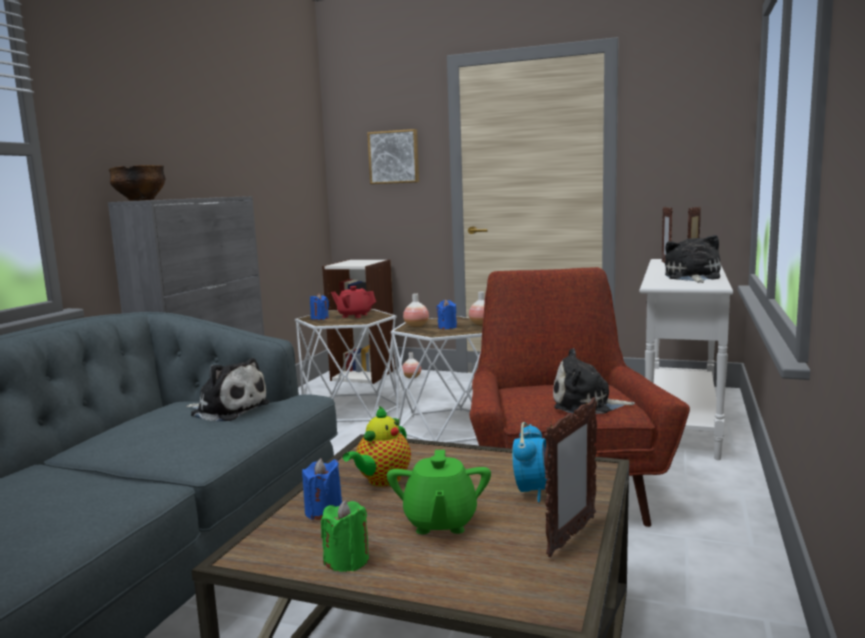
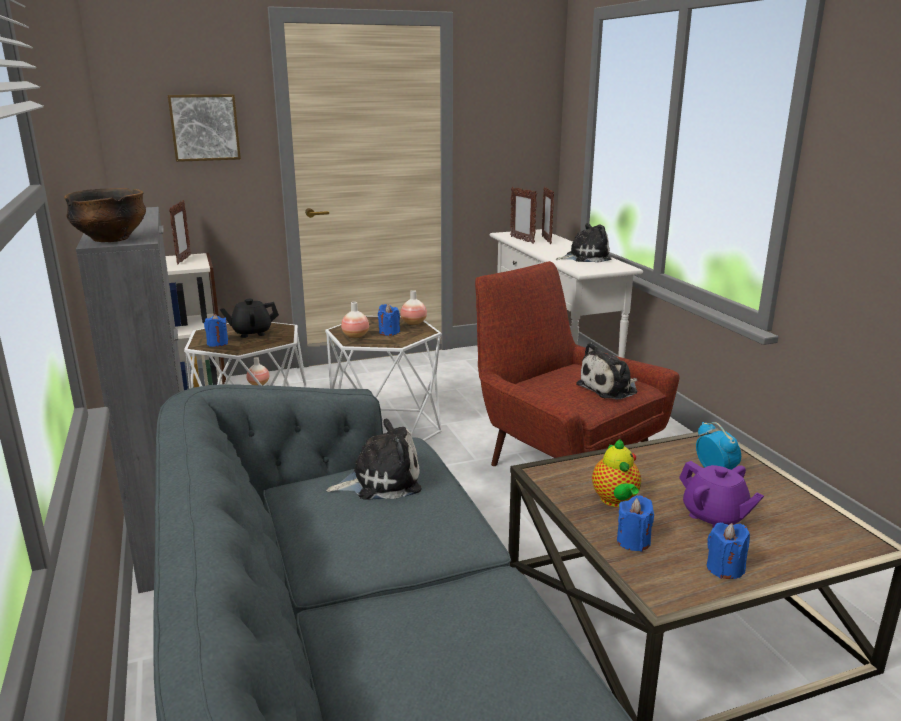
camera: 40 degrees left, 10 degrees up
green candle [321,500,369,572] -> blue candle [707,523,750,579]
red teapot [331,286,376,318] -> black teapot [220,299,279,338]
green teapot [387,450,491,534] -> purple teapot [679,461,764,528]
picture frame [544,397,597,558] -> picture frame moved to [169,200,191,264]
plush toy [665,235,721,283] -> plush toy turned 105 degrees clockwise [555,223,612,263]

